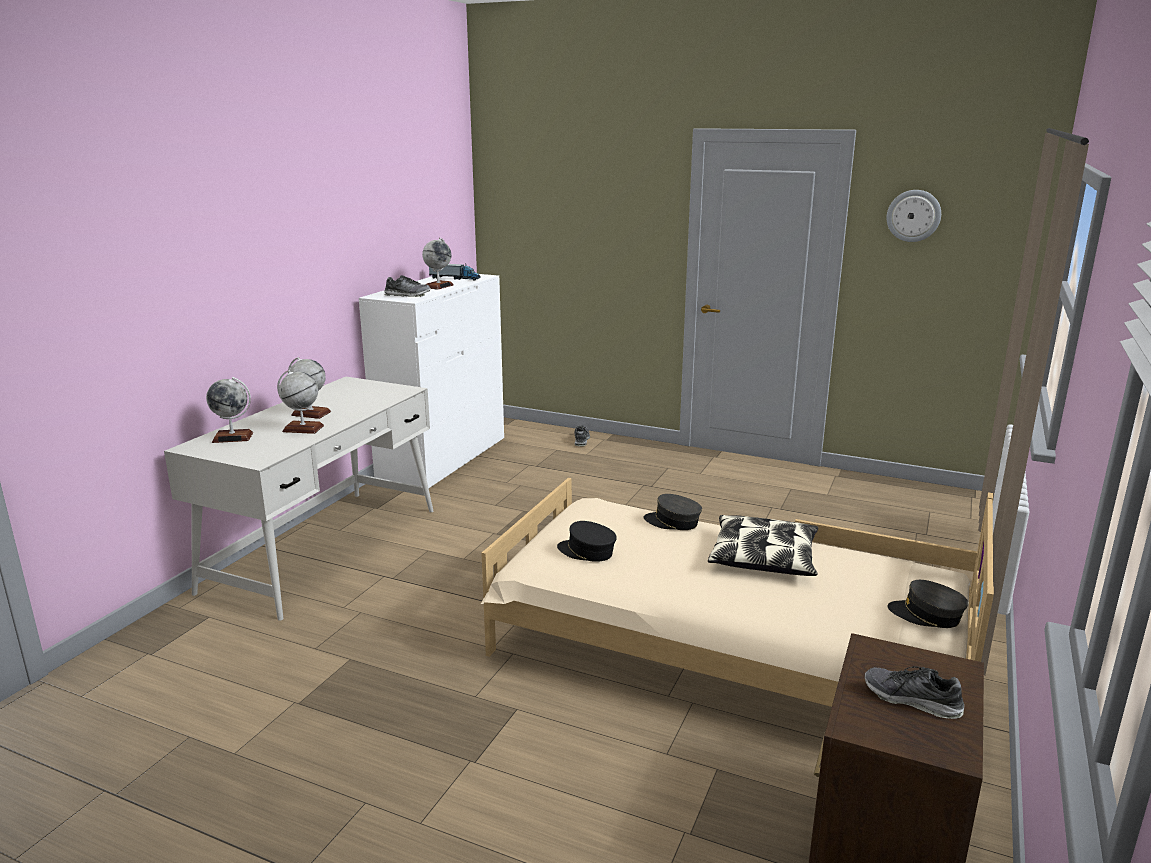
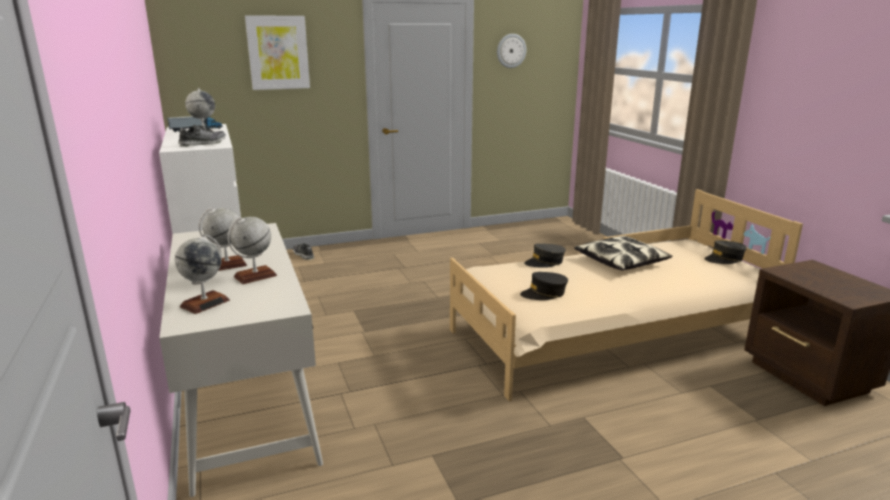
camera: 45 degrees left, 0 degrees up
shoe [865,666,964,719] -> none
none -> picture [245,15,310,90]

